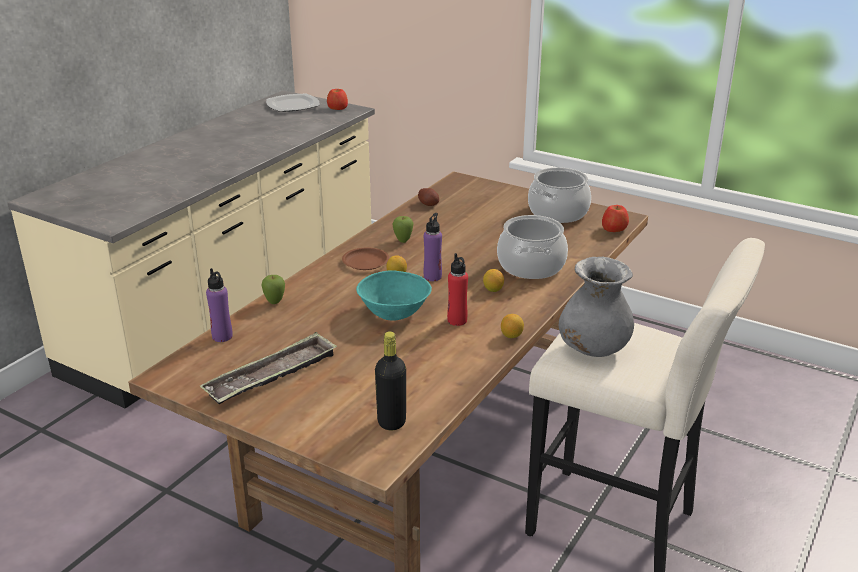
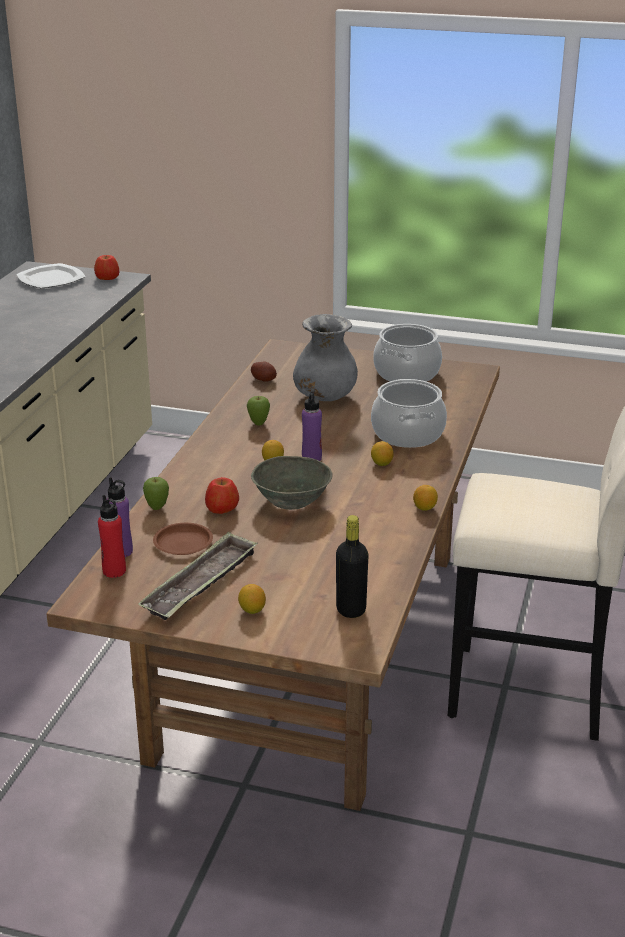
camera: 15 degrees left, 0 degrees up
brown plate [342,247,389,270] -> brown plate moved to [153,523,213,555]
turquoise bowl [356,270,432,321] -> grey bowl [251,456,333,510]
red bottle [447,253,468,326] -> red bottle moved to [98,495,126,578]
grey vase [559,257,634,357] -> grey vase moved to [293,314,358,401]
apple [602,205,629,232] -> apple moved to [205,477,239,514]
none -> lemon [238,584,266,614]

